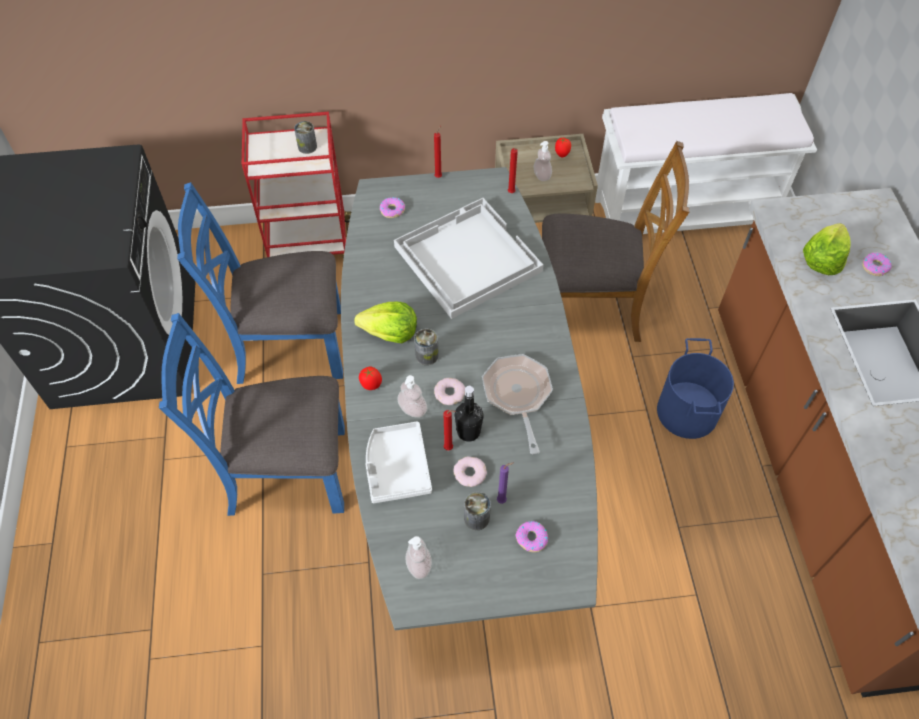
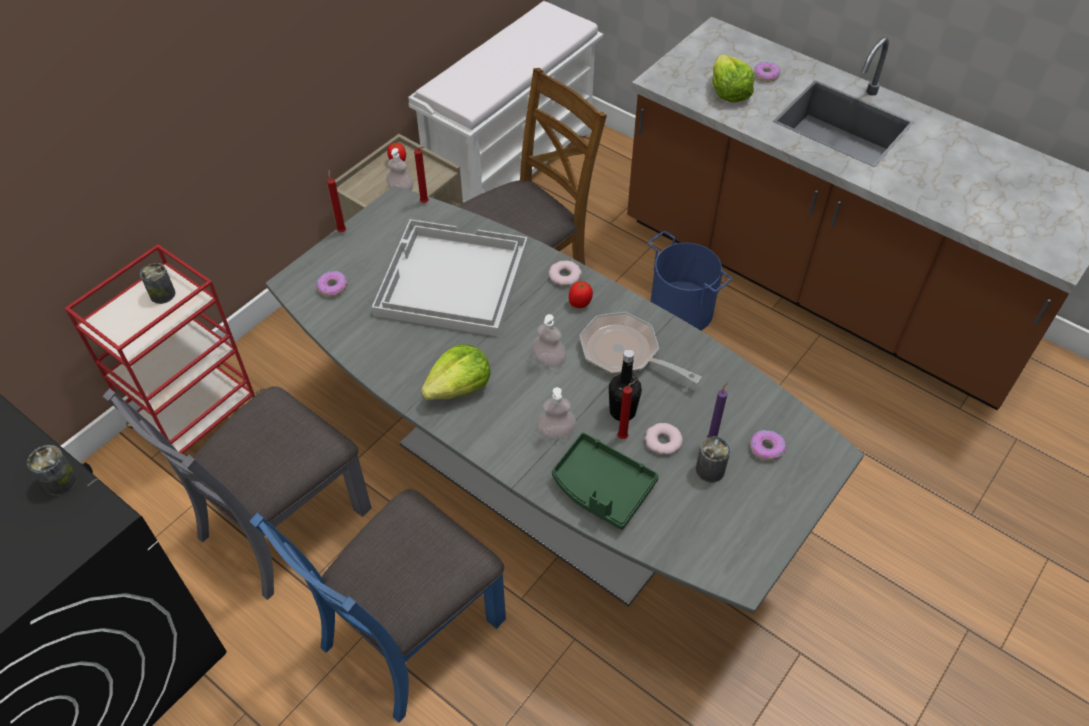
camera: 45 degrees left, 5 degrees down
blue chair [177,182,343,384] -> grey chair [103,386,372,600]
tomato [359,366,382,390] -> tomato moved to [569,281,593,308]
white tray [366,422,432,503] -> green tray [552,432,659,530]
soap dispenser [405,536,432,579] -> soap dispenser moved to [532,314,567,367]
can [414,328,439,365] -> can moved to [27,445,78,496]
donut [434,378,465,405] -> donut moved to [549,261,582,286]

